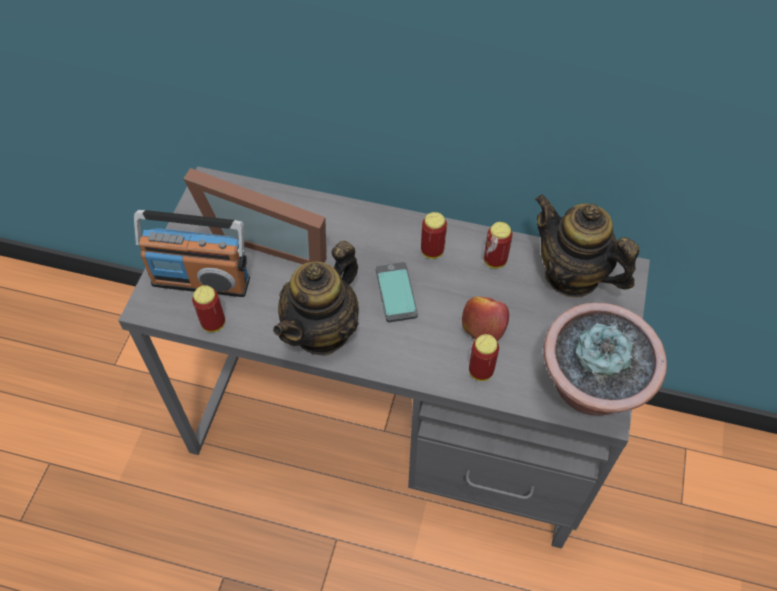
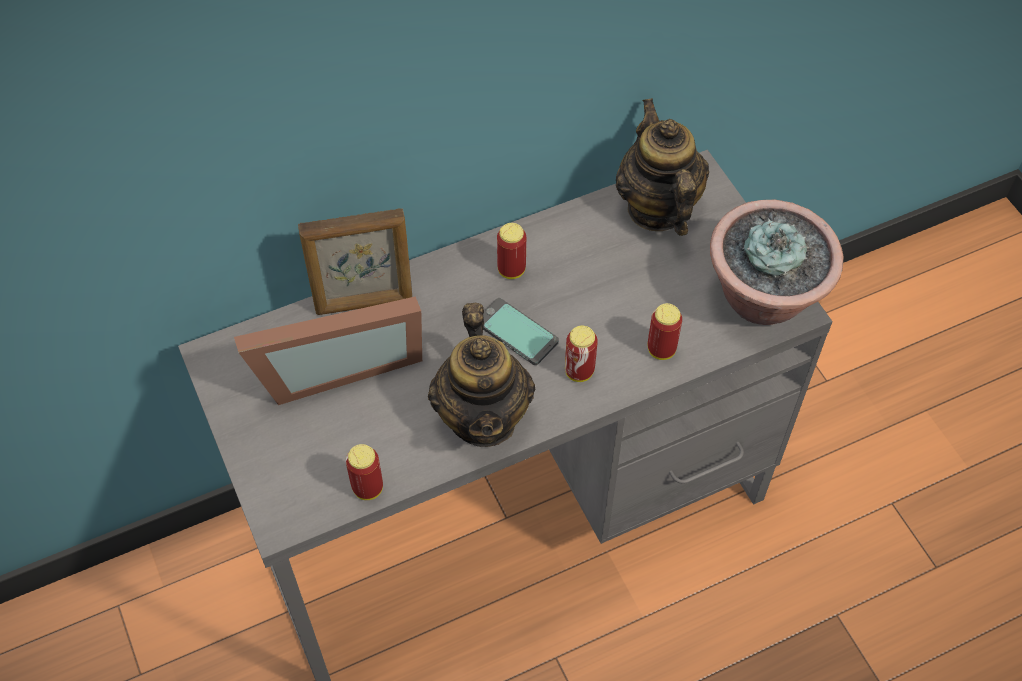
camera: 40 degrees left, 0 degrees up
radio [134,210,250,297] -> none
apple [462,296,509,341] -> none
can [484,222,513,268] -> can moved to [565,326,598,382]
teapot [535,194,640,298] -> teapot turned 75 degrees clockwise [616,98,709,236]
none -> picture frame [298,208,412,315]

